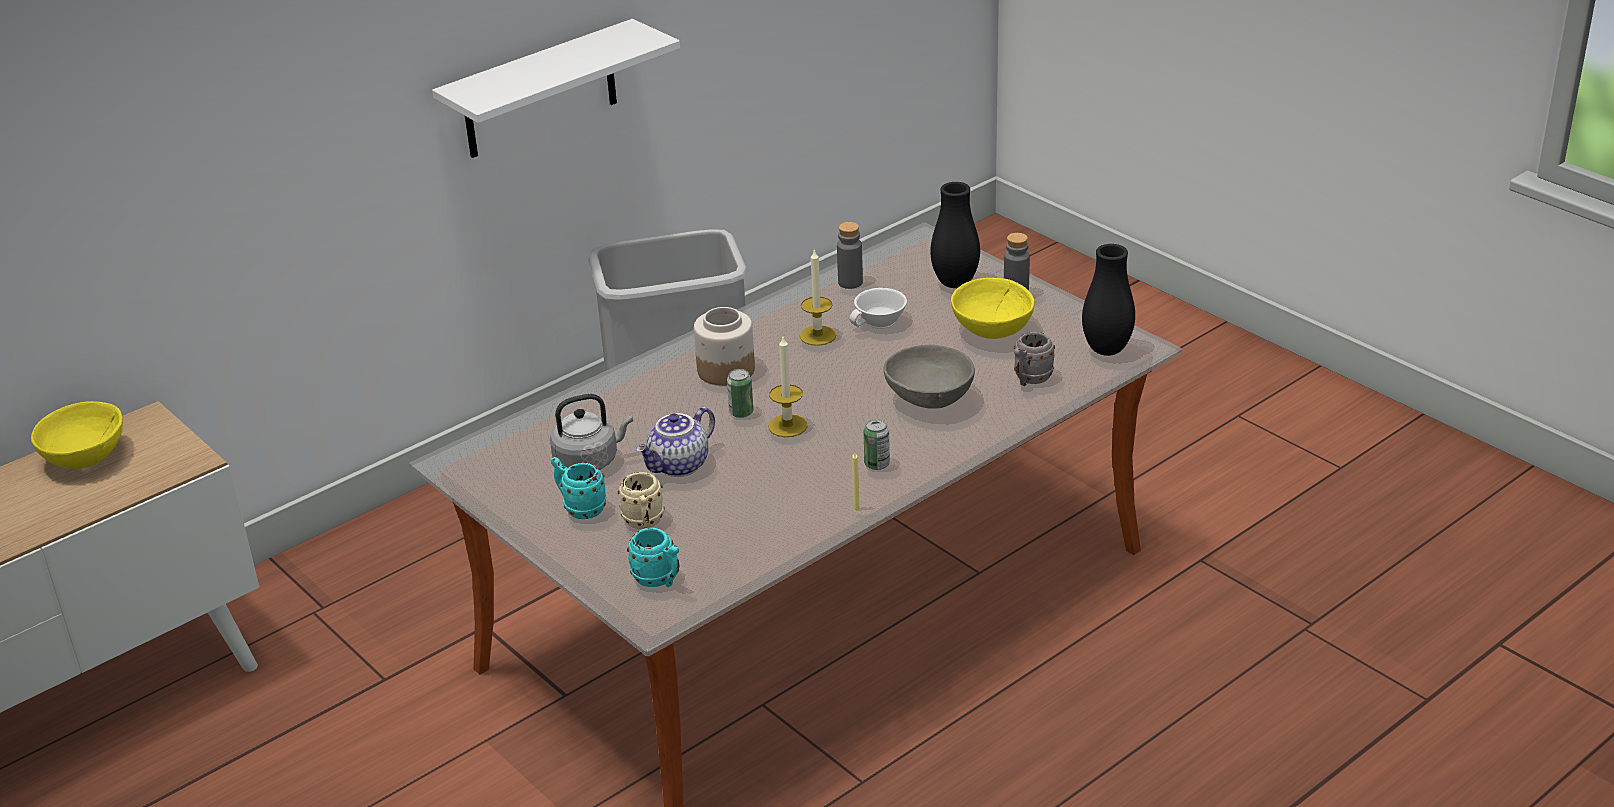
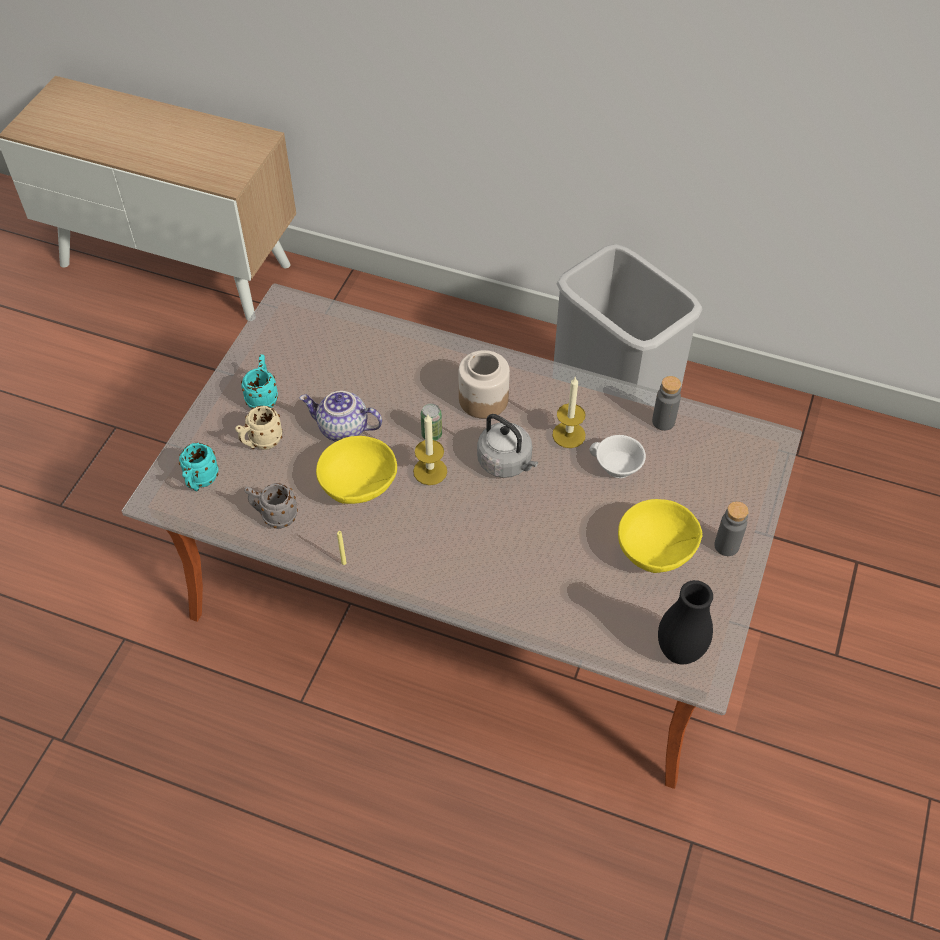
camera: 60 degrees right, 20 degrees up
yellow bowl [31,401,123,469] -> yellow bowl moved to [316,436,397,504]
white shelf [432,19,680,158] -> none
grey kettle [550,394,633,470] -> grey kettle moved to [477,414,538,478]
can [863,419,890,470] -> none
grey bowl [883,345,975,409] -> none
black vase [930,182,980,288] -> none
grey mug [1014,332,1055,386] -> grey mug moved to [244,483,298,528]

